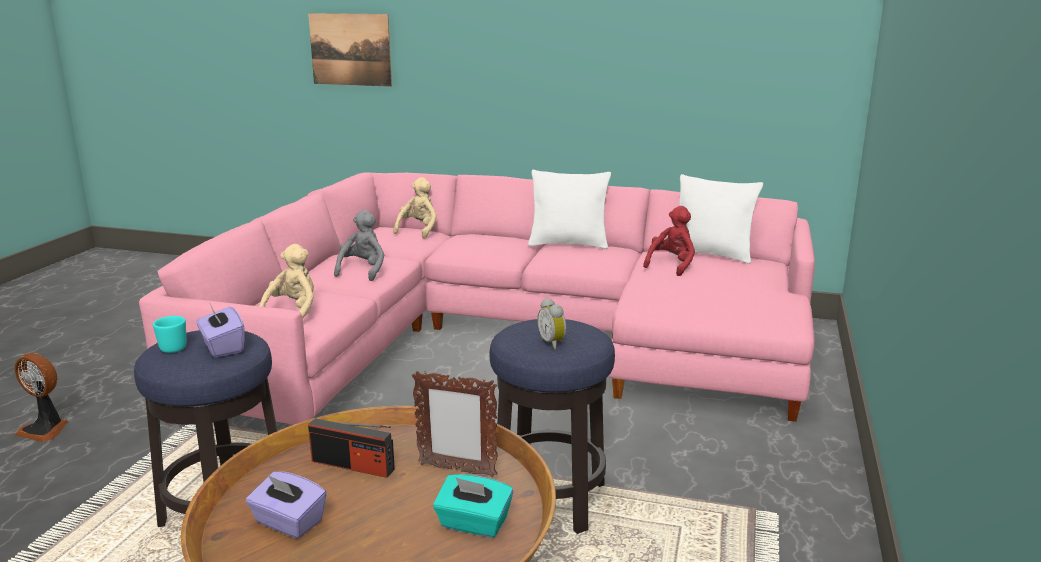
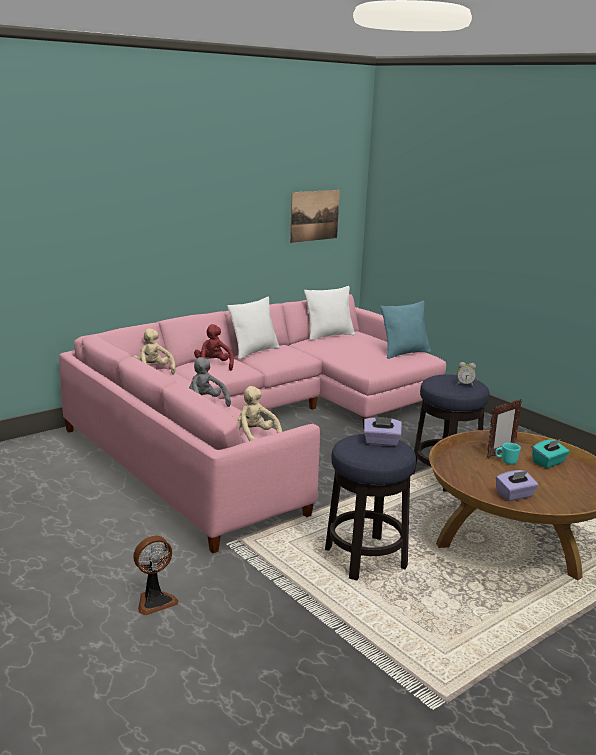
camera: 55 degrees left, 0 degrees up
turquoise mug [153,316,186,353] -> turquoise mug moved to [495,443,521,465]
picture [308,13,392,87] -> picture moved to [290,190,340,243]
radio [308,418,395,478] -> none
red plush toy [643,206,695,276] -> red plush toy moved to [194,324,234,372]
none -> turquoise pillow [381,301,431,359]

